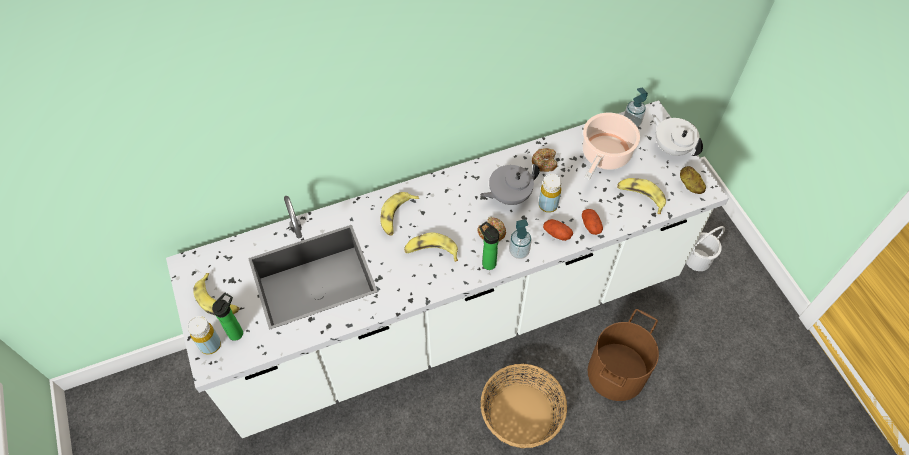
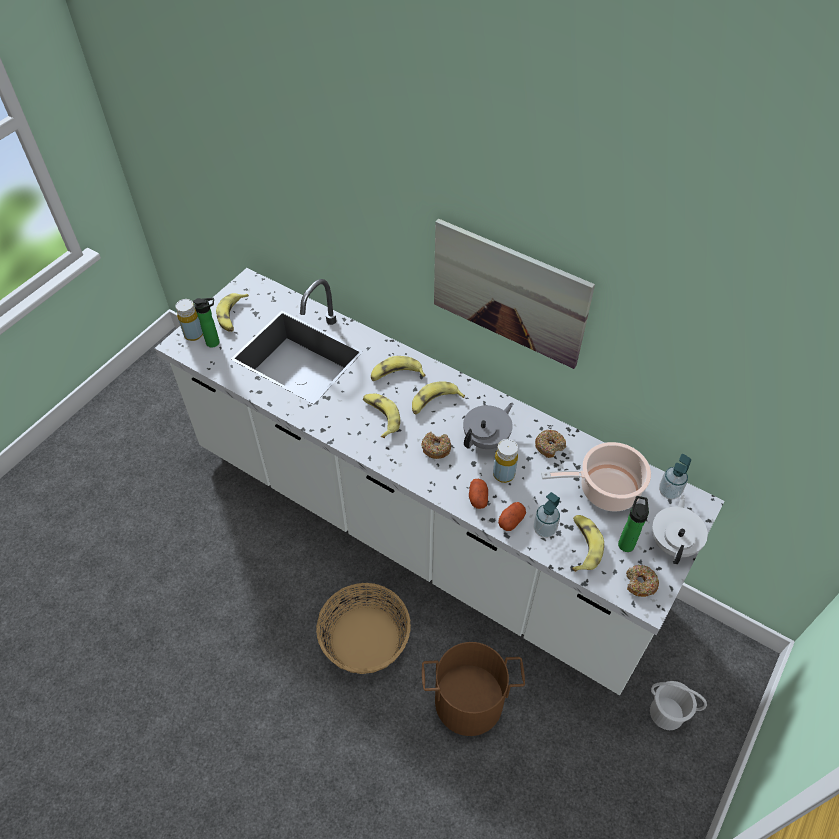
camera: 55 degrees right, 5 degrees down
bottle [479,222,499,270] -> bottle moved to [618,496,649,552]
grey teapot [480,164,540,205] -> grey teapot turned 105 degrees clockwise [463,403,513,449]
soap dispenser [509,219,532,259] -> soap dispenser moved to [533,492,560,538]
potato [680,166,706,194] -> donut [626,565,659,597]
none -> banana [412,381,465,414]
none -> picture [434,219,595,369]

